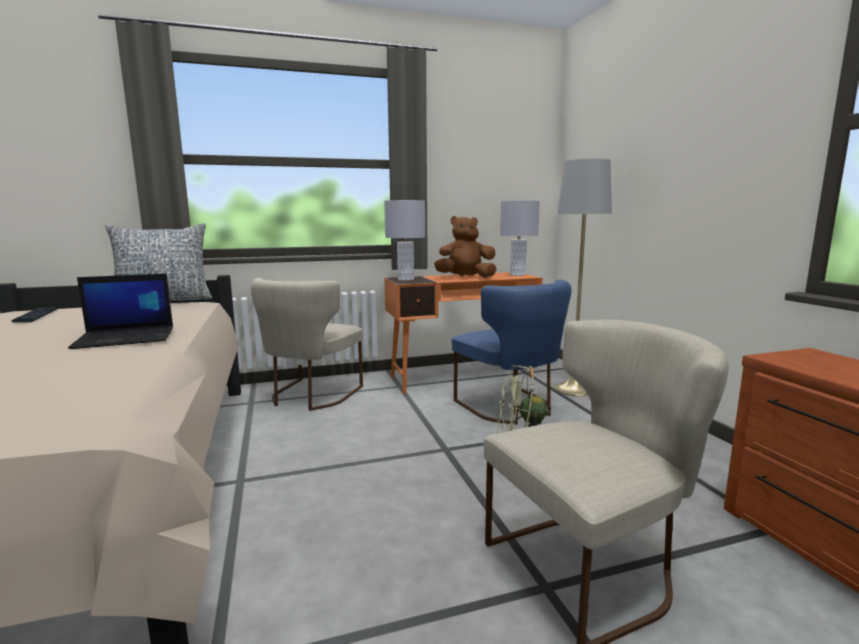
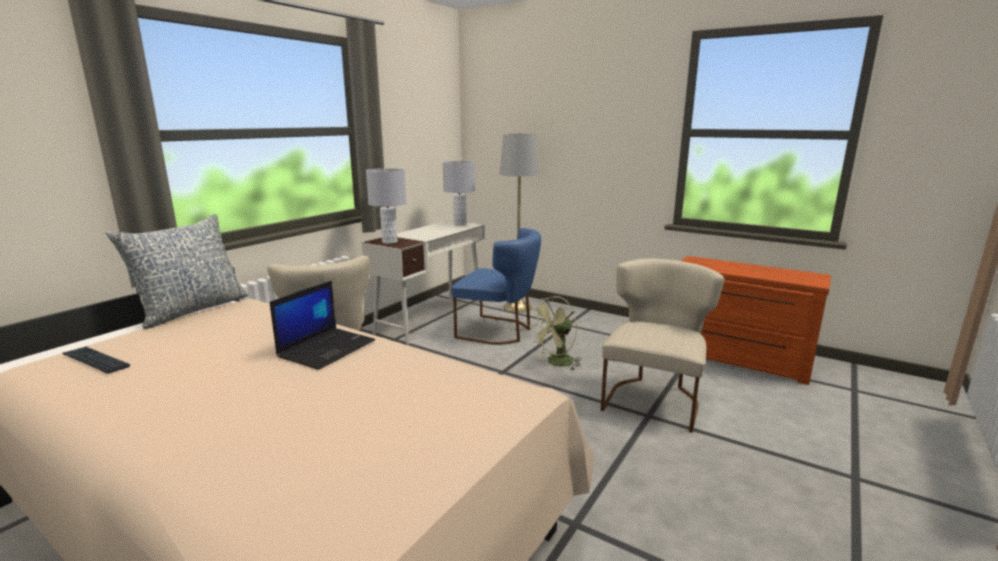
camera: 40 degrees left, 5 degrees up
orange desk [384,272,543,394] -> white desk [362,220,485,344]
brown plush toy [434,216,497,278] -> none

